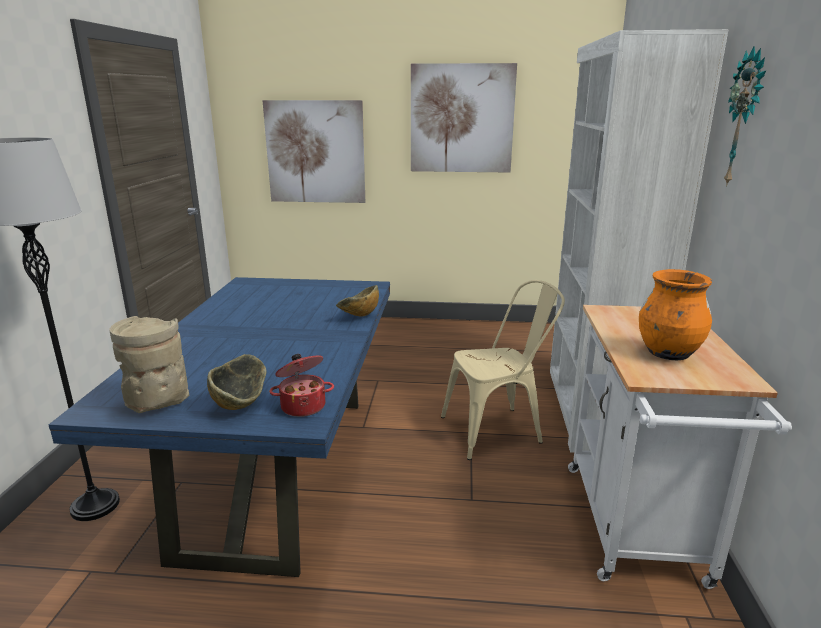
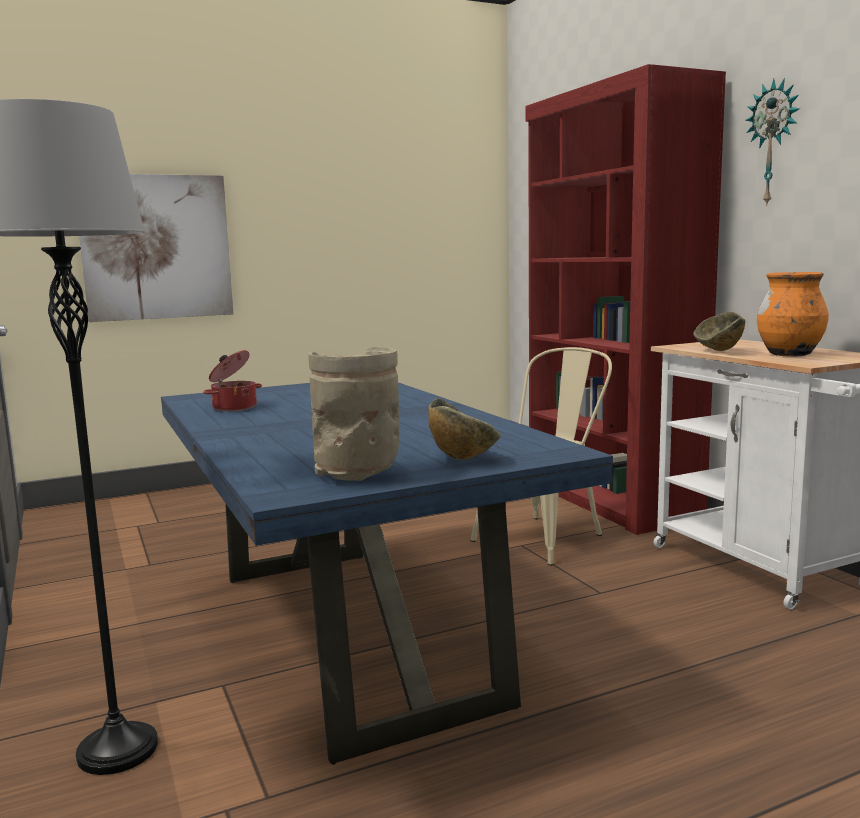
camera: 30 degrees left, 10 degrees down
cooking pot [269,354,334,417] -> cooking pot moved to [203,350,262,412]
bowl [336,285,379,316] -> bowl moved to [693,311,745,351]
picture [411,63,517,173] -> none
white bookcase [550,29,729,453] -> red bookcase [525,64,726,535]

